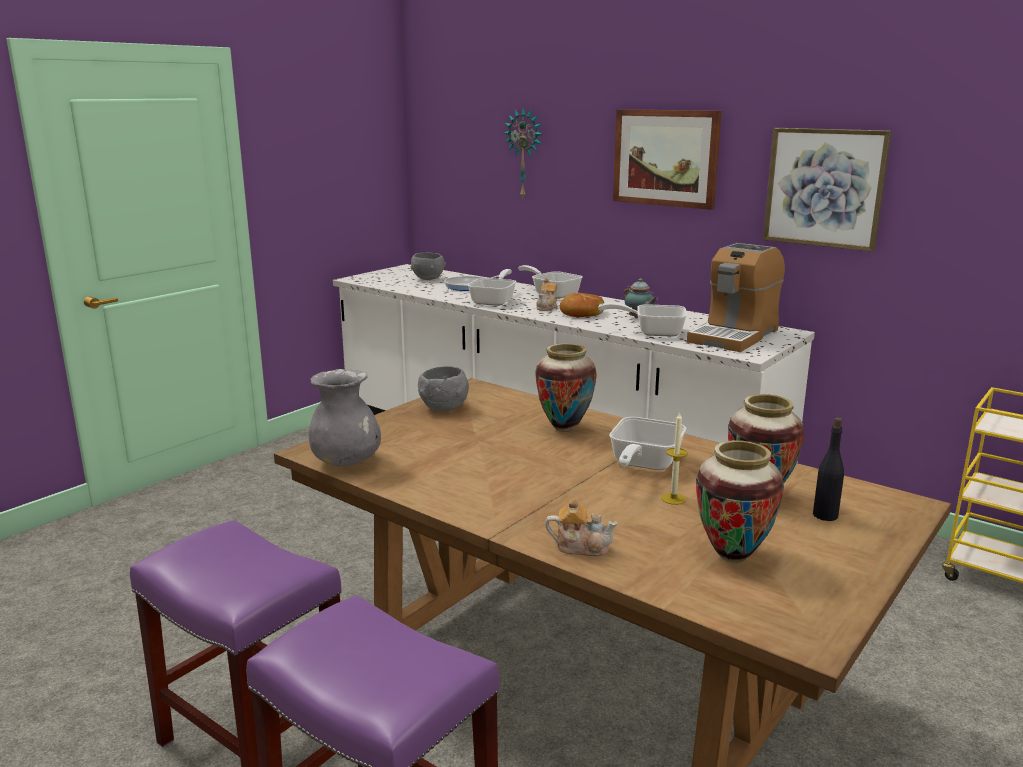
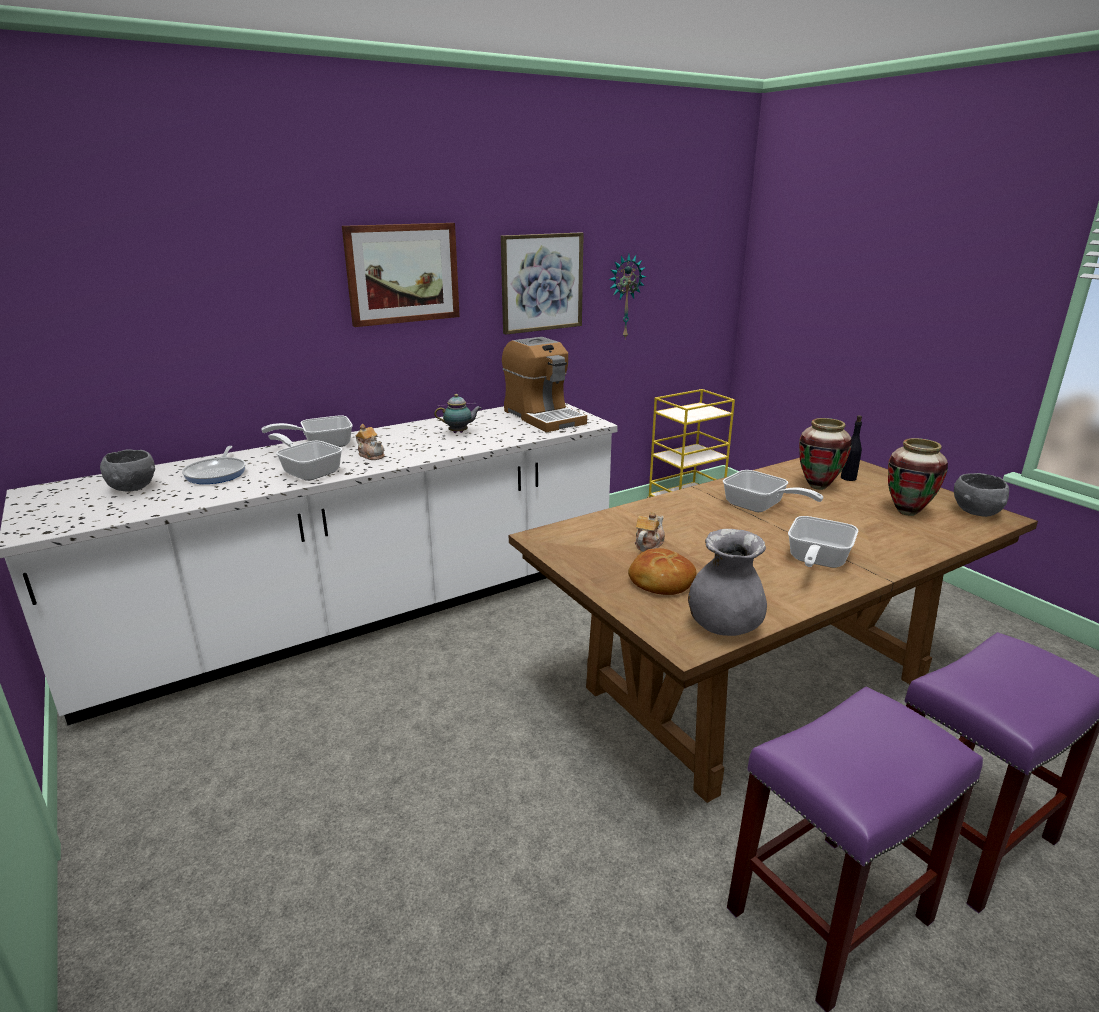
camera: 70 degrees left, 5 degrees up
grey bowl [418,366,469,411] -> grey bowl moved to [954,473,1009,517]
wall clock [504,107,543,200] -> wall clock moved to [609,254,646,338]
vase [535,343,597,432] -> none
teapot [545,498,618,556] -> teapot moved to [635,512,665,552]
bread [560,293,604,317] -> bread moved to [628,548,696,595]
frying pan [598,303,687,337] -> frying pan moved to [788,516,858,568]
candle [661,411,688,505] -> none

